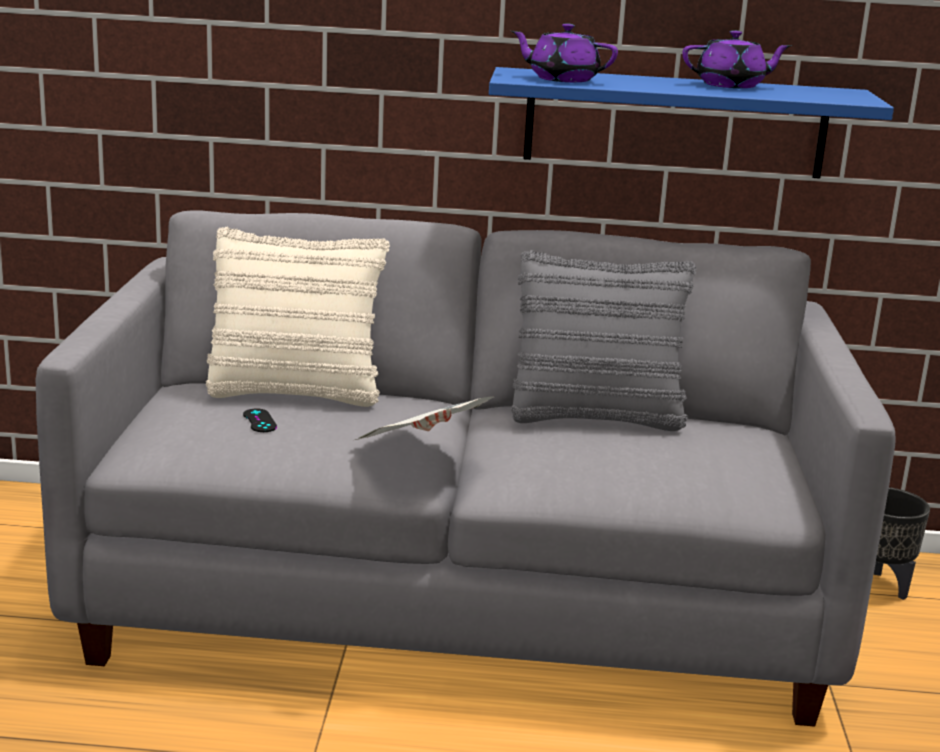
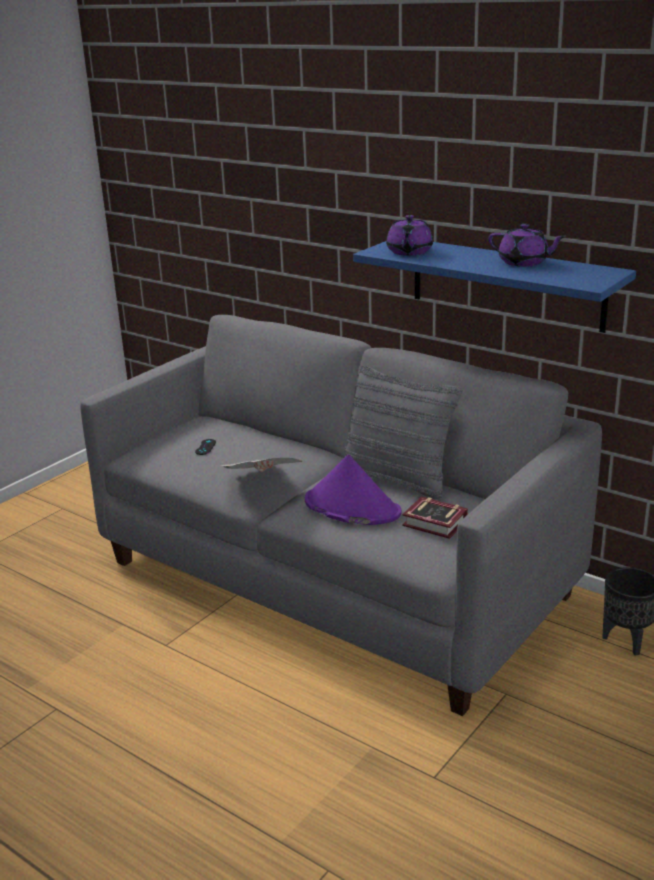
camera: 35 degrees right, 5 degrees up
beige pillow [206,226,390,407] -> none
purple teapot [511,24,618,82] -> purple teapot turned 135 degrees counterclockwise [386,215,433,256]
none -> purple hat [305,454,402,525]
none -> book [403,497,468,539]

